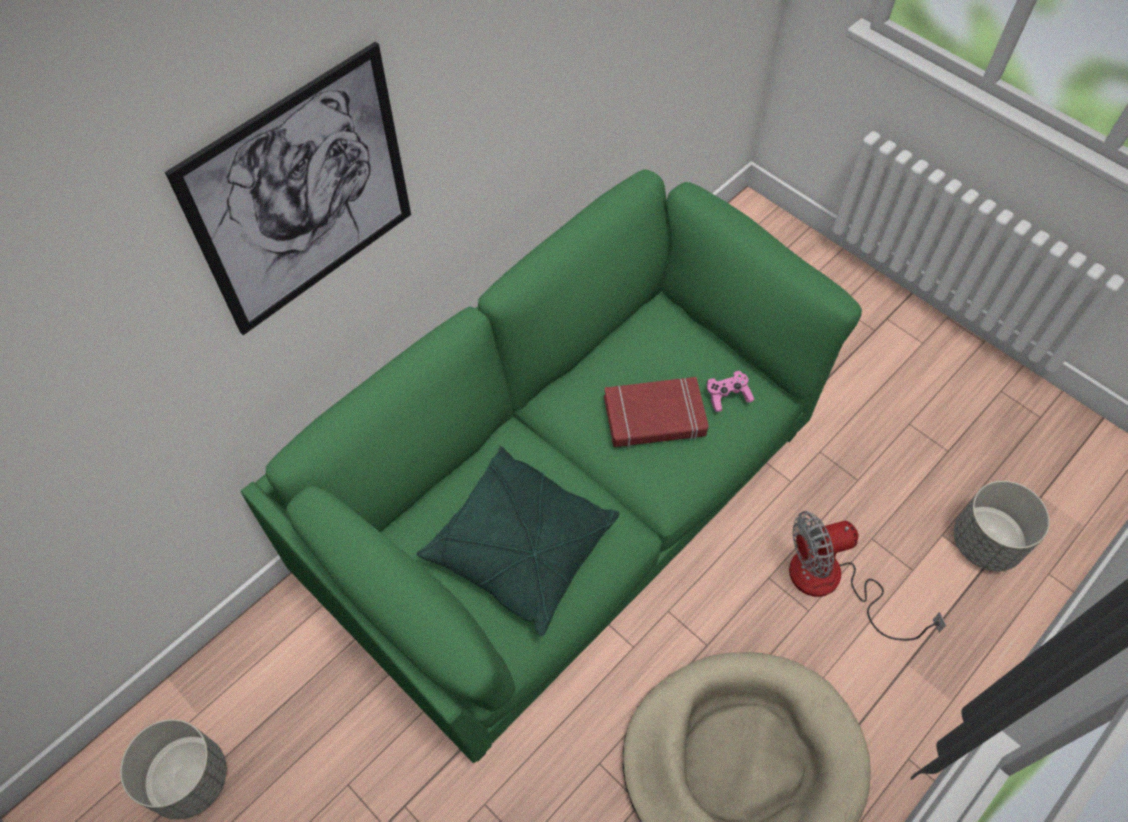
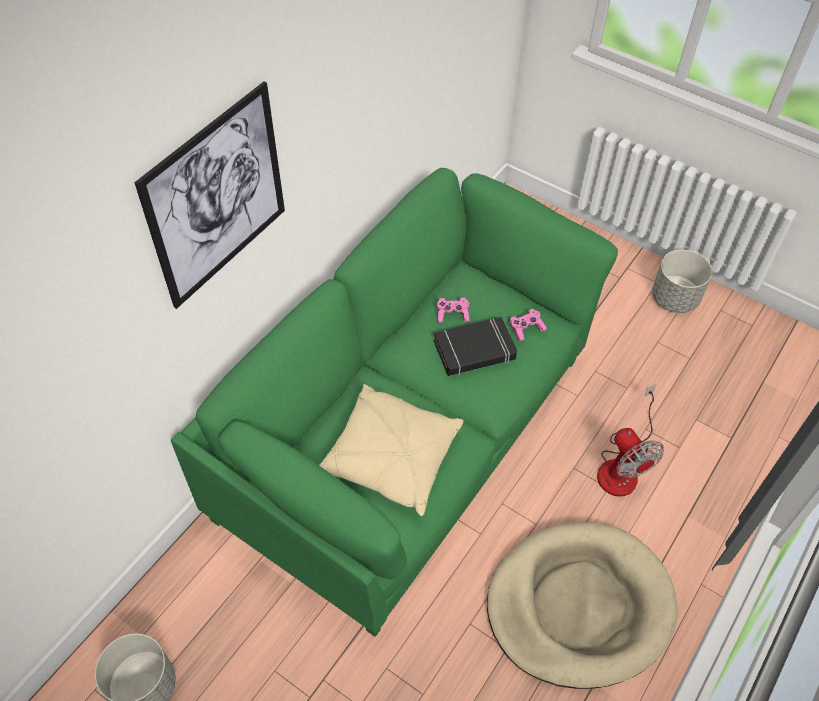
camera: 10 degrees left, 5 degrees down
green pillow [417,446,619,636] -> beige pillow [319,384,463,516]
red book [604,377,709,448] -> black book [434,317,517,376]
fan [789,511,947,641] -> fan turned 90 degrees counterclockwise [597,384,664,497]
grey planter [954,481,1050,571] -> grey planter moved to [652,250,712,313]
none -> pink game controller [437,298,470,323]

